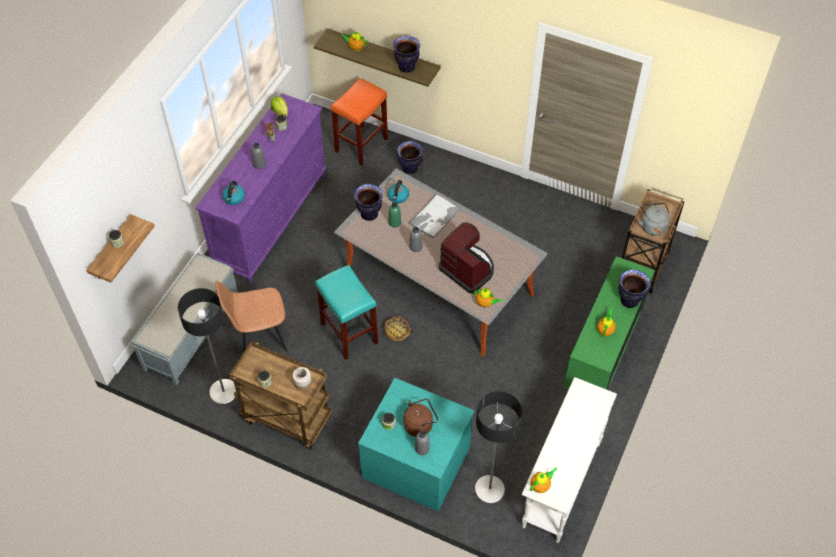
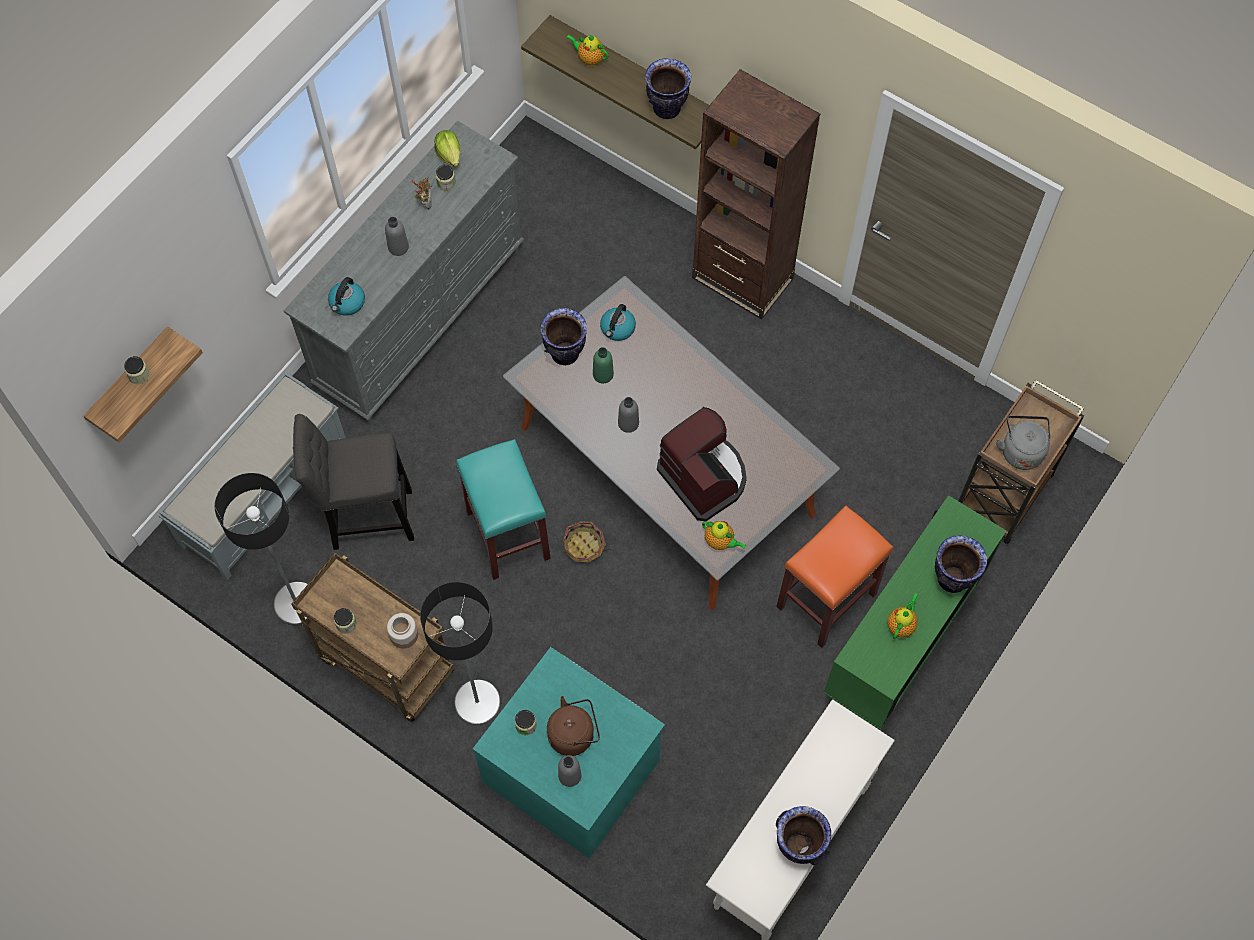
camera: 10 degrees right, 10 degrees up
purple dresser [195,93,327,284] -> grey dresser [284,121,524,424]
brown chair [215,281,287,352] -> grey stool [293,414,414,550]
orange stool [331,78,388,166] -> orange stool moved to [776,506,893,648]
vase [397,141,423,174] -> vase moved to [776,806,831,865]
tray [409,194,461,239] -> none
floor lamp [474,391,522,504] -> floor lamp moved to [420,582,501,725]
teapot [530,467,557,493] -> none
none -> brown bookcase [692,69,820,320]

